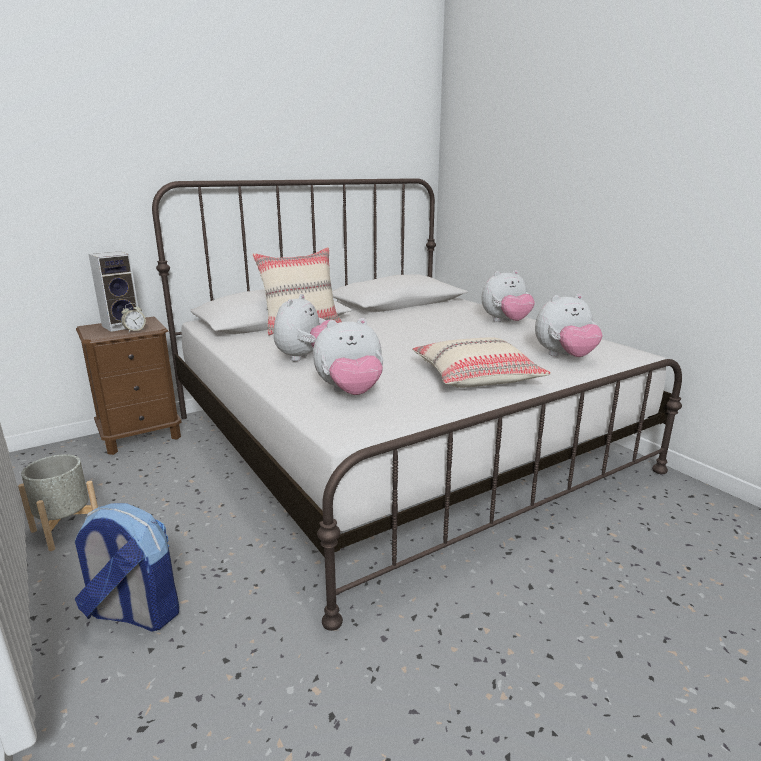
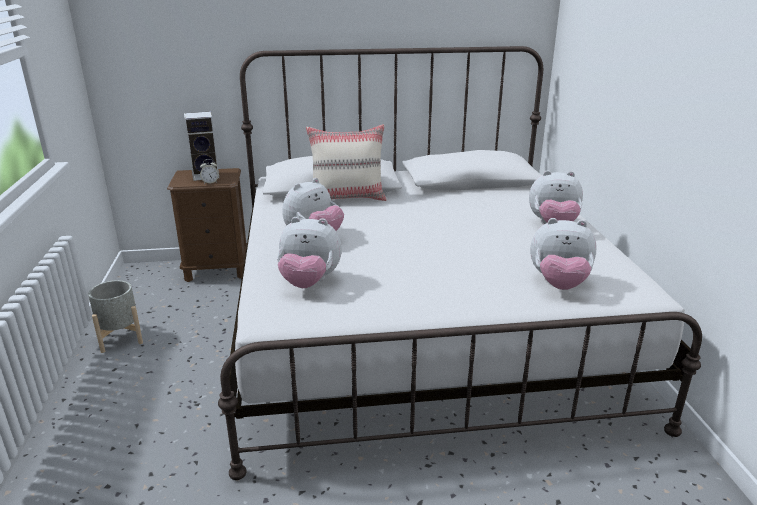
camera: 25 degrees right, 5 degrees up
backpack [75,503,179,632] -> none
beige pillow [412,337,551,388] -> none

